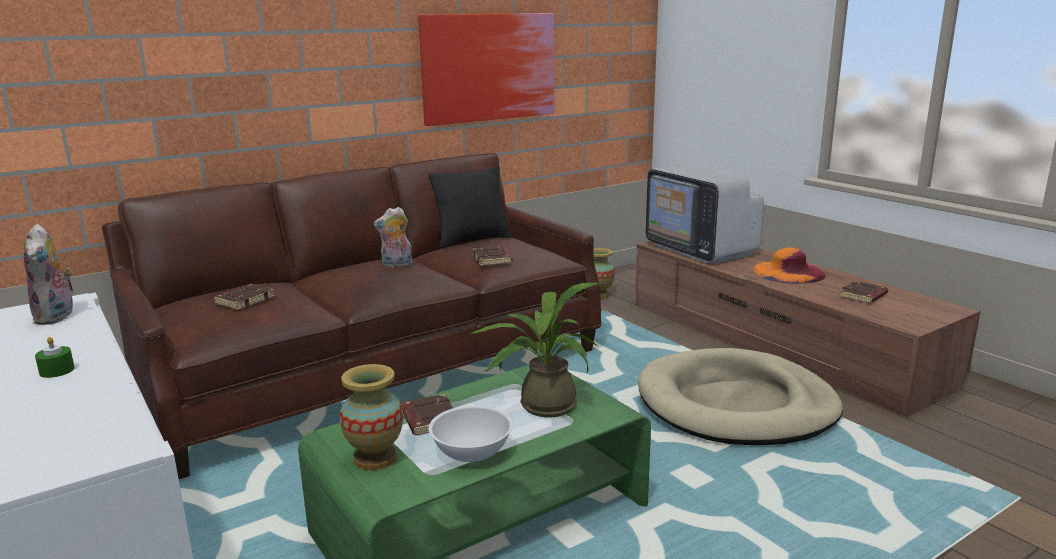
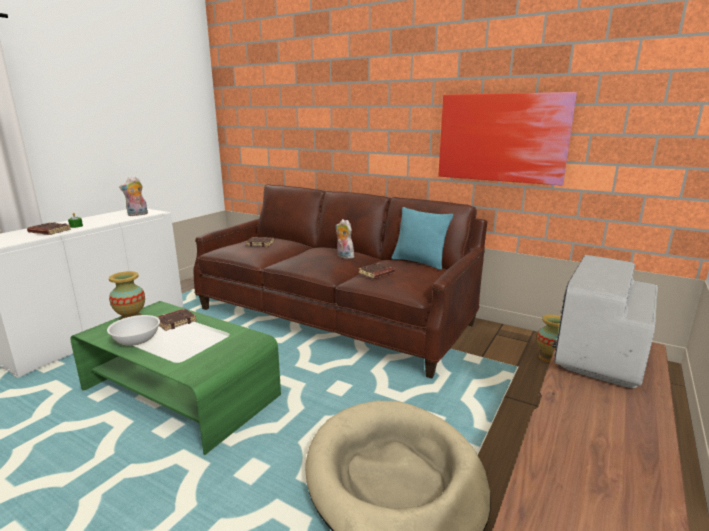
camera: 65 degrees right, 0 degrees up
black pillow [428,166,511,248] -> turquoise pillow [392,207,453,270]
potted plant [469,283,600,418] -> none
orange hat [753,248,825,284] -> none
brown book [839,281,888,304] -> brown book moved to [27,222,71,235]

